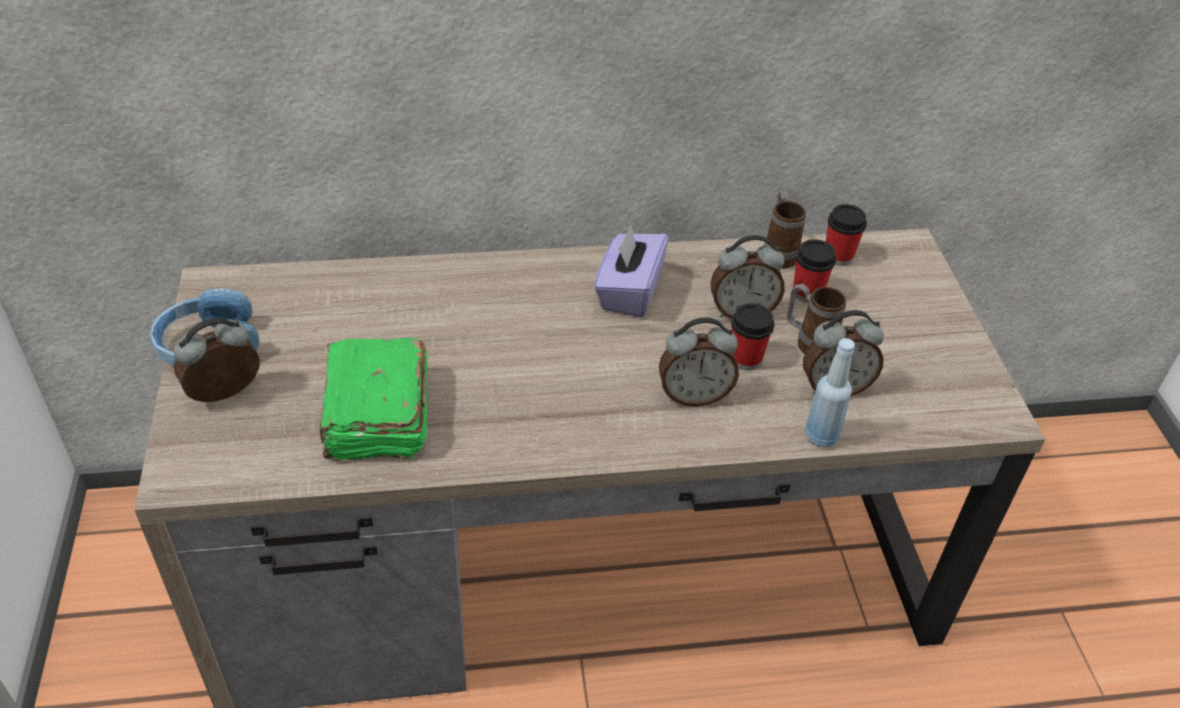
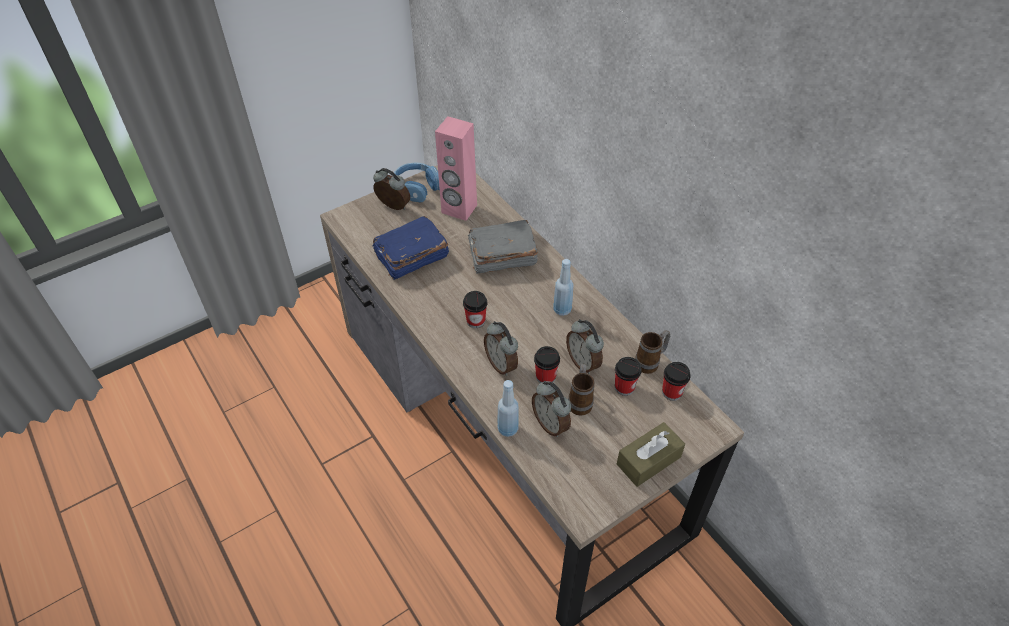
camera: 65 degrees right, 5 degrees up
green book [320,338,427,461] -> blue book [372,216,449,280]
purple tissue box [594,226,669,318] -> blue bottle [553,259,574,316]
none -> pink speaker [435,116,477,221]
none -> cup [463,291,487,328]
none -> grey book [468,220,538,274]
none -> brown tissue box [617,422,685,487]

